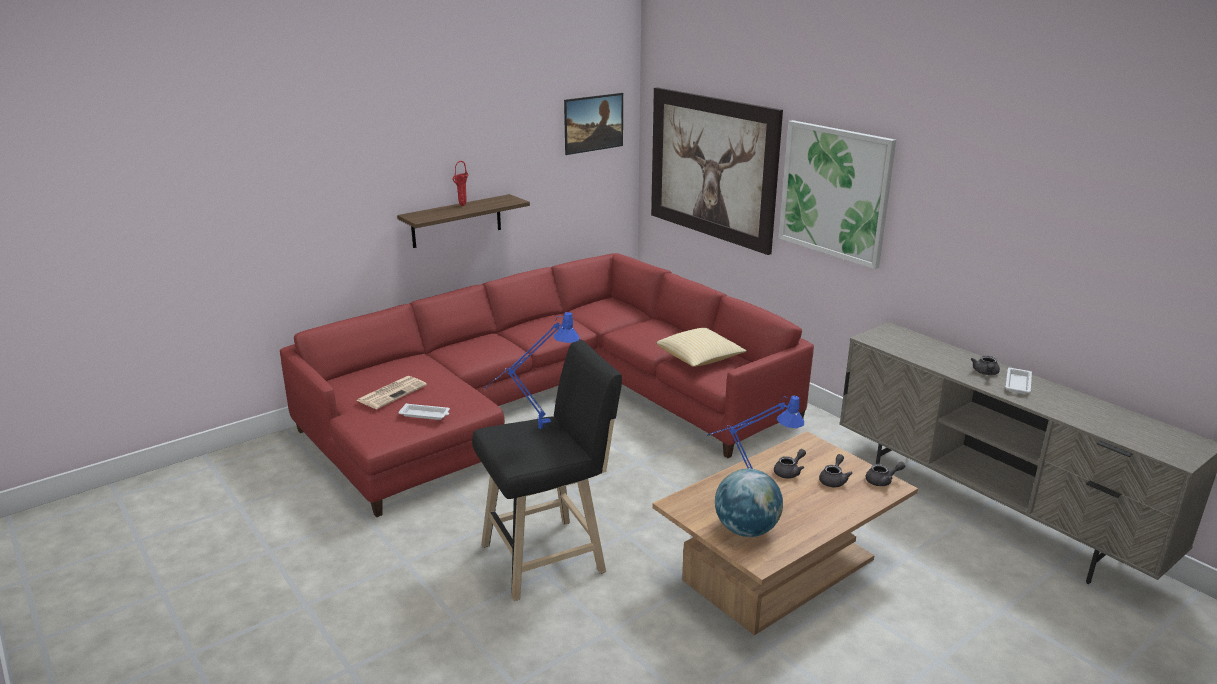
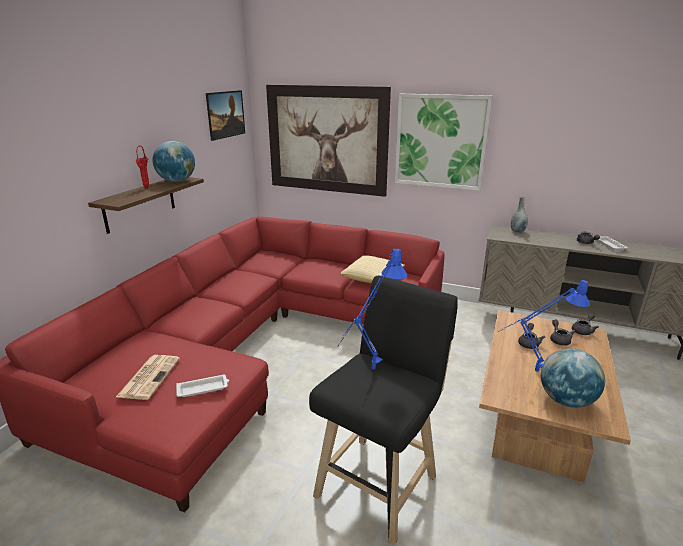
camera: 30 degrees left, 0 degrees up
none -> globe [152,141,195,182]
none -> grey vase [511,196,528,233]

